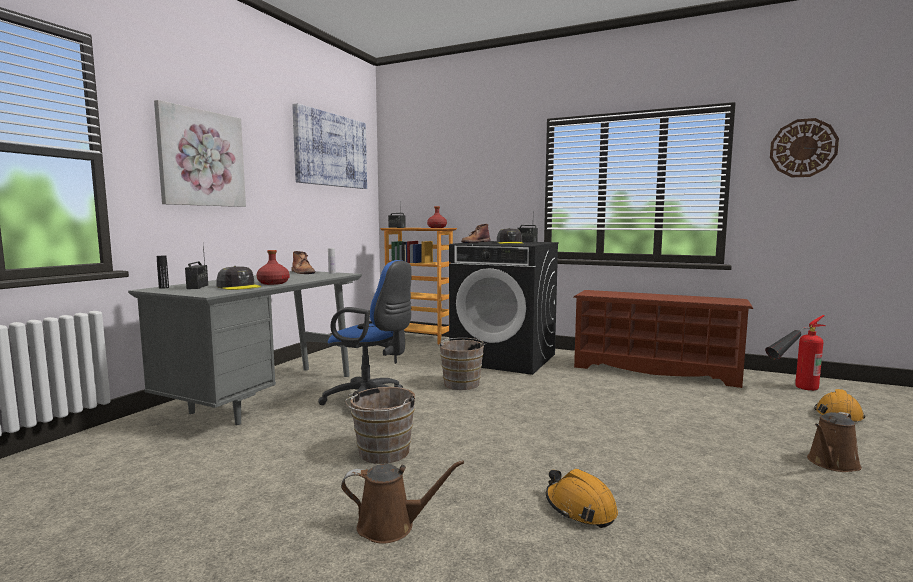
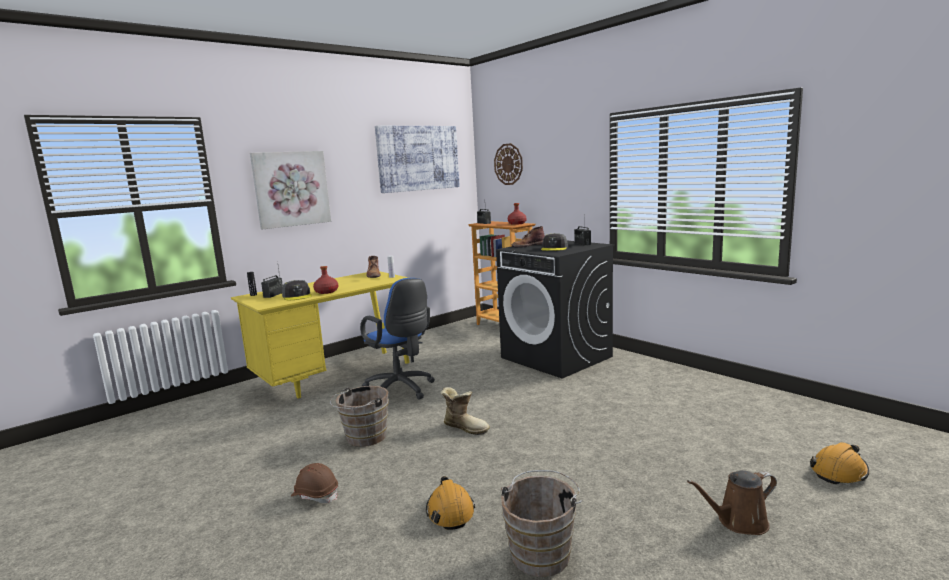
camera: 25 degrees right, 5 degrees up
grey desk [128,271,362,425] -> yellow desk [231,271,410,399]
brown watering can [341,460,464,544] -> brown hard hat [291,463,338,503]
brown bucket [437,338,487,390] -> brown bucket moved to [501,470,582,577]
brown shoe rack [573,290,753,388] -> none
fire extinguisher [765,315,826,391] -> none
wall clock [770,118,839,177] -> wall clock moved to [494,143,523,185]
none -> boot [440,387,490,435]

